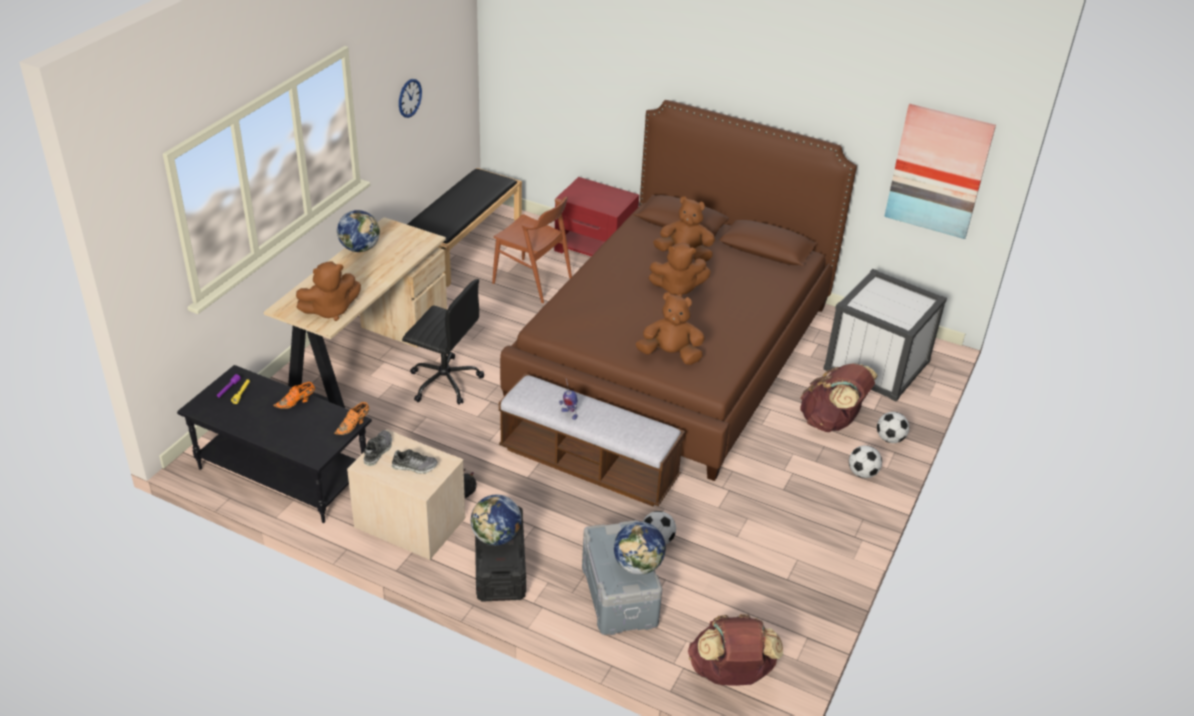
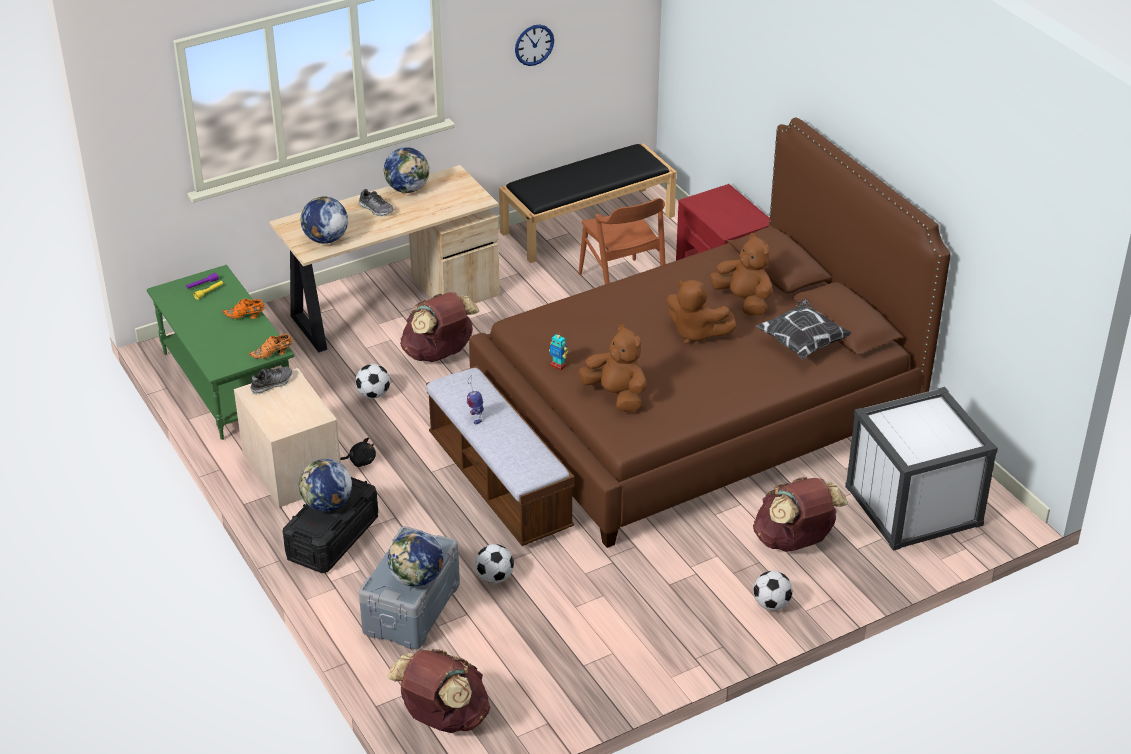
camera: 35 degrees right, 0 degrees up
black coffee table [177,365,372,523] -> green coffee table [147,265,294,440]
brown plush toy [296,262,361,321] -> globe [300,196,348,244]
shoe [392,449,438,474] -> shoe moved to [358,189,394,216]
black office chair [402,279,484,405] -> brown backpack [400,292,480,362]
football [877,412,909,443] -> football moved to [356,364,390,399]
picture [884,104,996,239] -> none
none -> toy robot [549,332,569,371]
none -> pillow [755,299,852,360]

